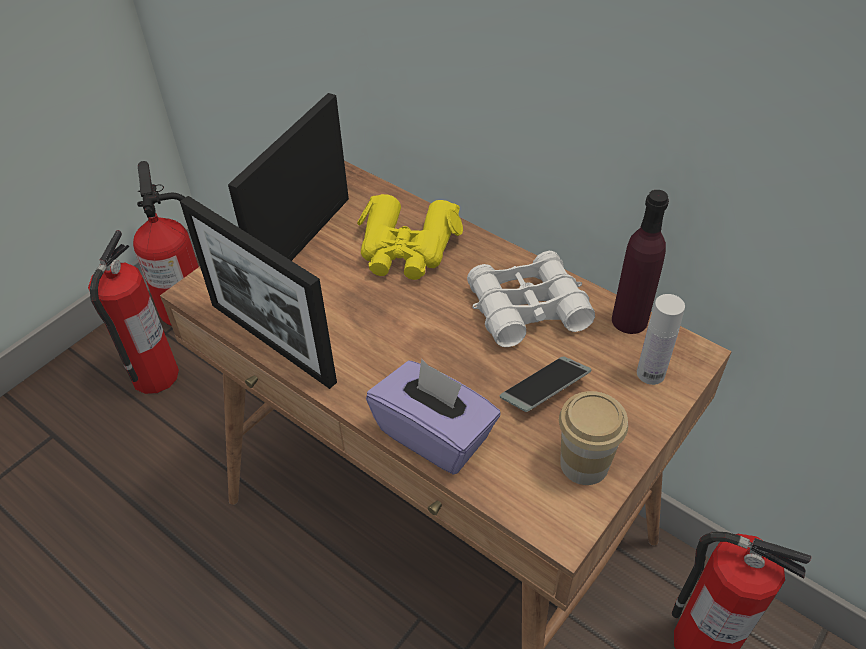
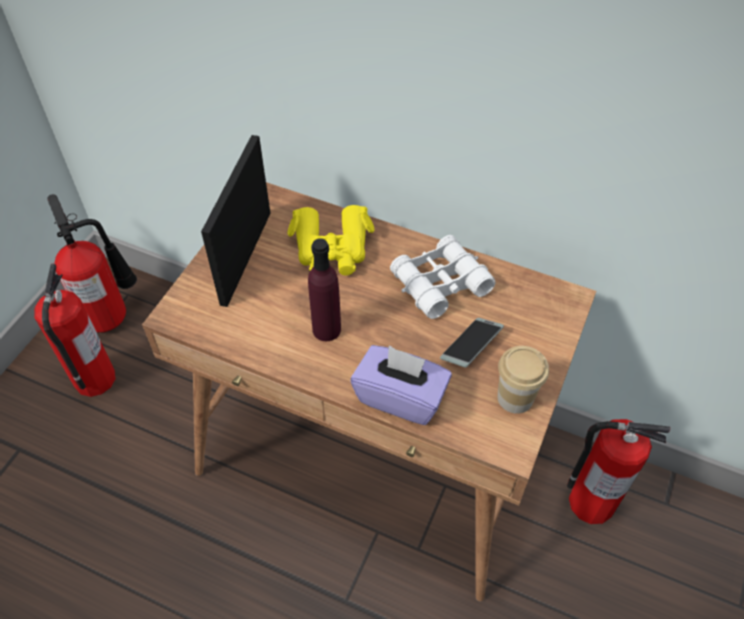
camera: 15 degrees left, 5 degrees up
picture frame [180,196,337,389] -> none
purple bottle [612,190,669,334] -> purple bottle moved to [308,238,341,341]
white bottle [637,294,685,385] -> none

